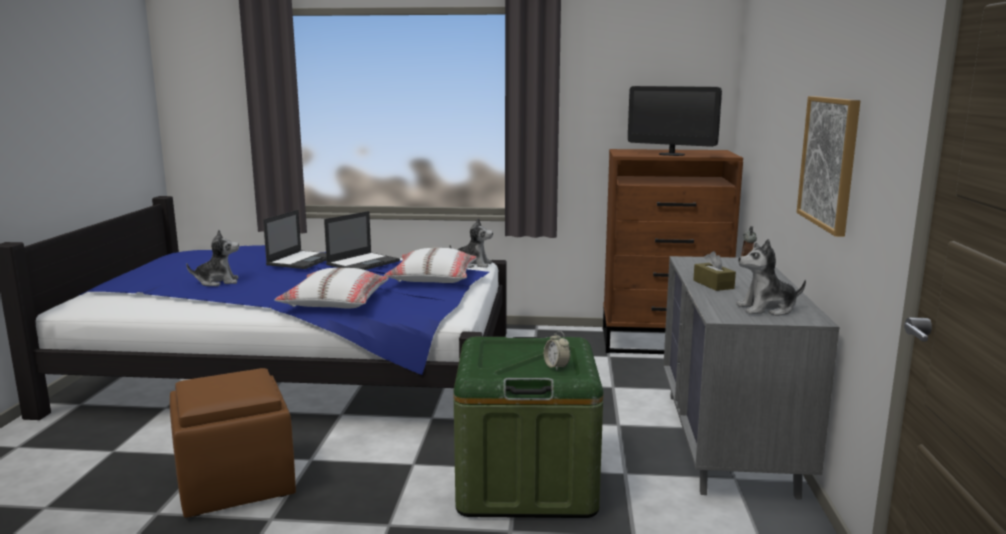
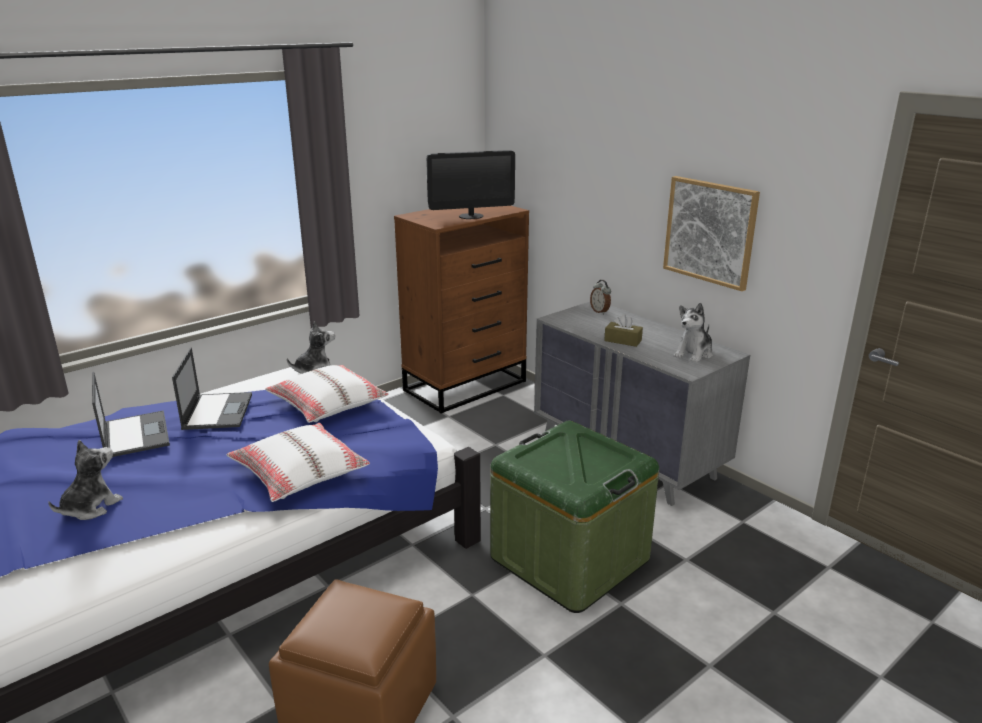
camera: 45 degrees left, 10 degrees up
alarm clock [544,331,570,370] -> none

